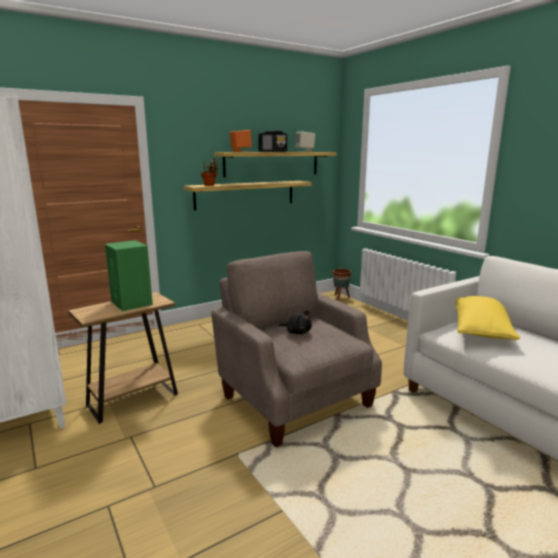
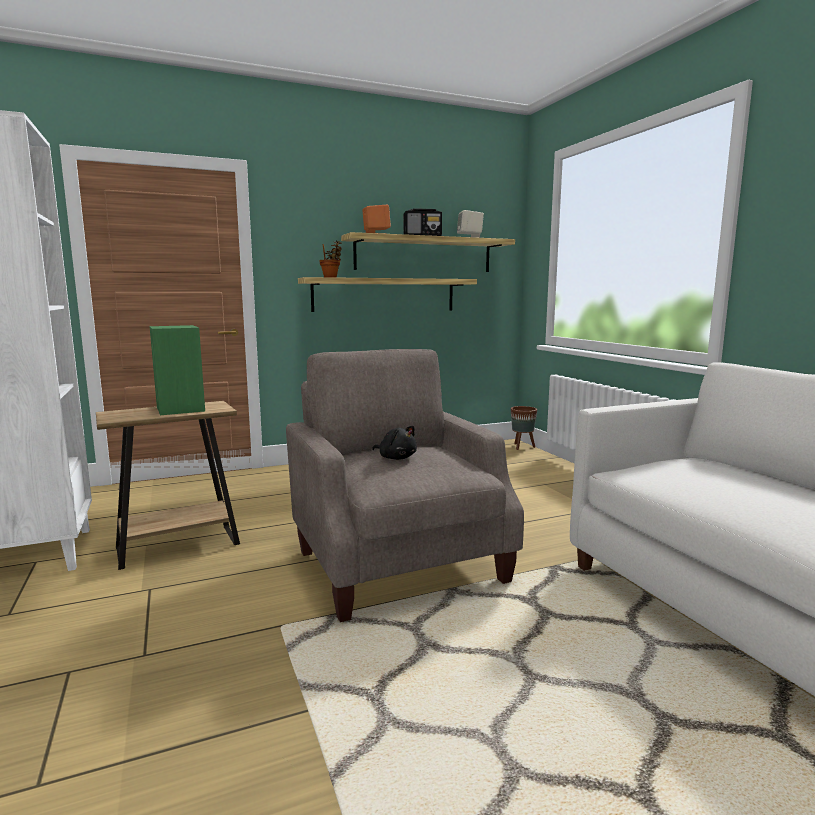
camera: 10 degrees right, 5 degrees down
yellow pillow [455,296,520,340] -> none

